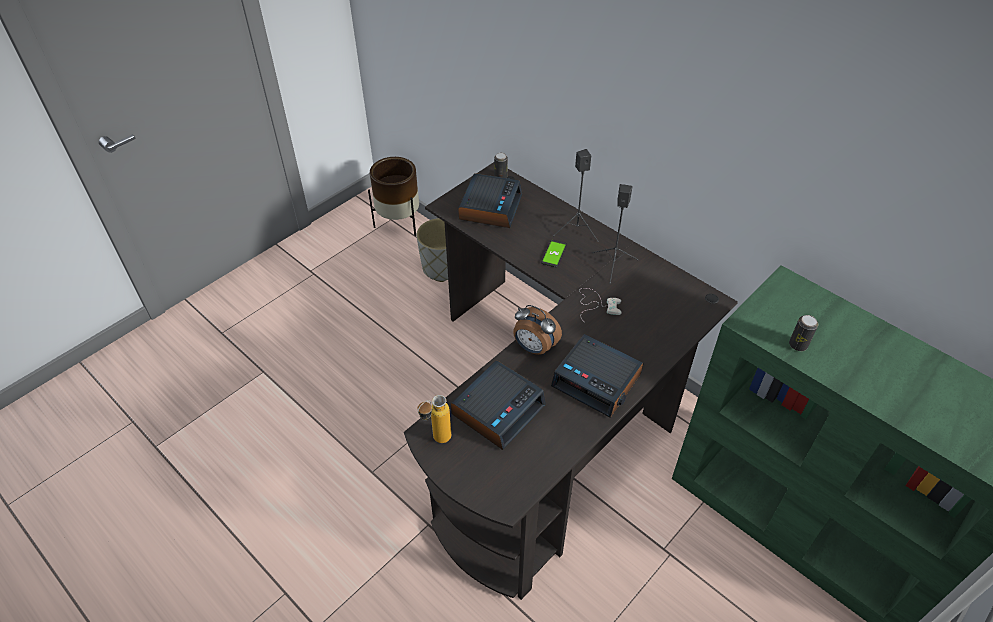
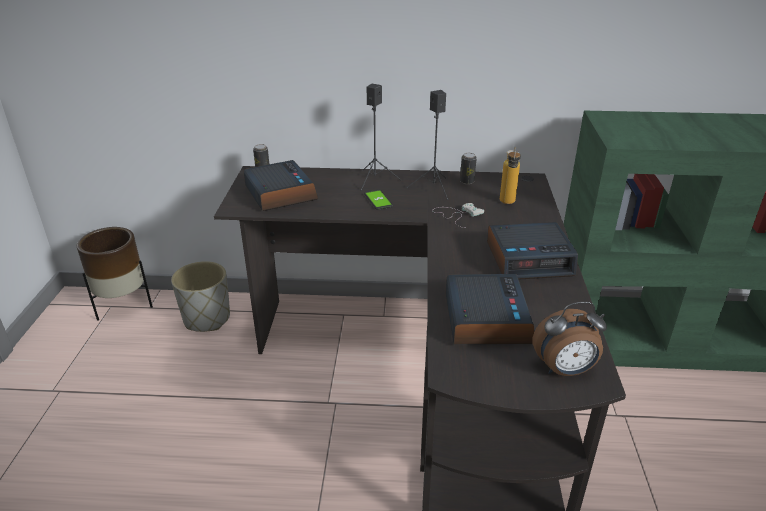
camera: 40 degrees left, 15 degrees down
bottle [417,395,451,443] -> bottle moved to [500,147,521,204]
alarm clock [513,305,562,355] -> alarm clock moved to [533,302,607,376]
can [789,315,818,351] -> can moved to [460,153,477,184]

